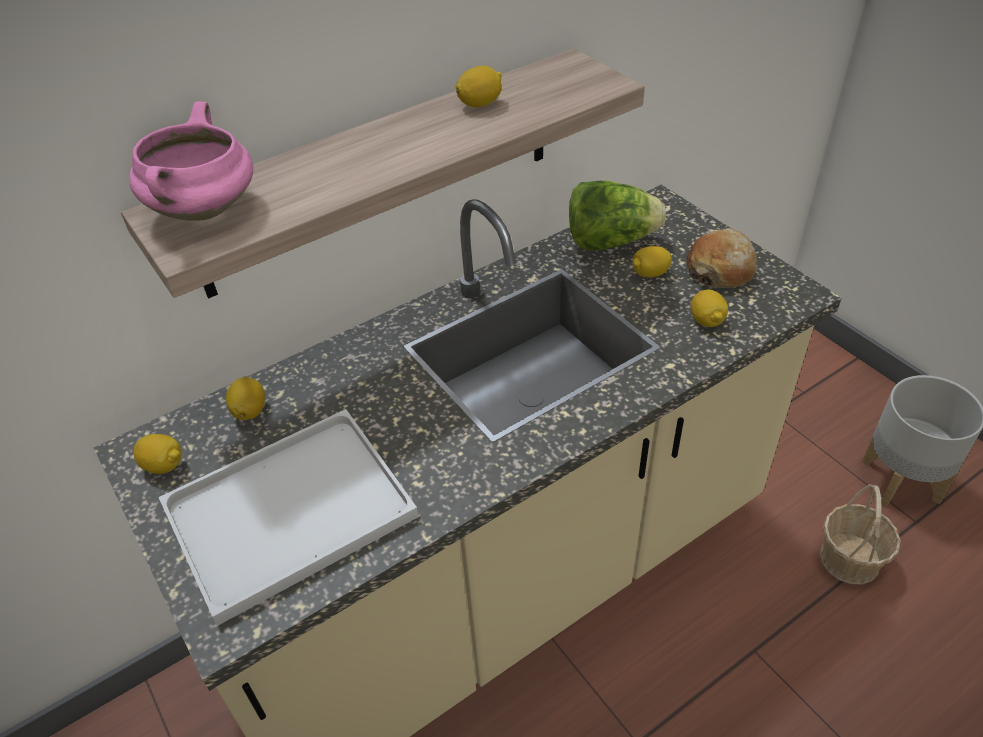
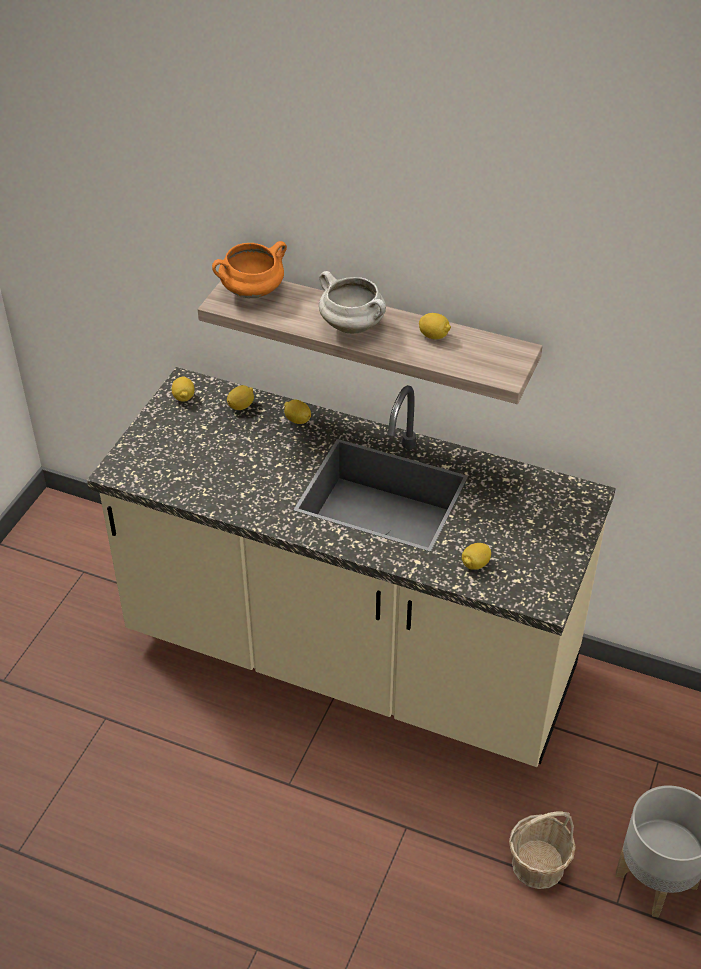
camera: 55 degrees right, 0 degrees up
pink cooking pot [129,101,253,221] -> orange cooking pot [212,241,287,298]
white tray [159,409,419,626] -> none
lettuce [569,181,666,251] -> none
lemon [633,246,672,278] -> lemon moved to [284,399,311,424]
bread [687,228,757,288] -> none
none -> white cooking pot [319,271,386,334]

